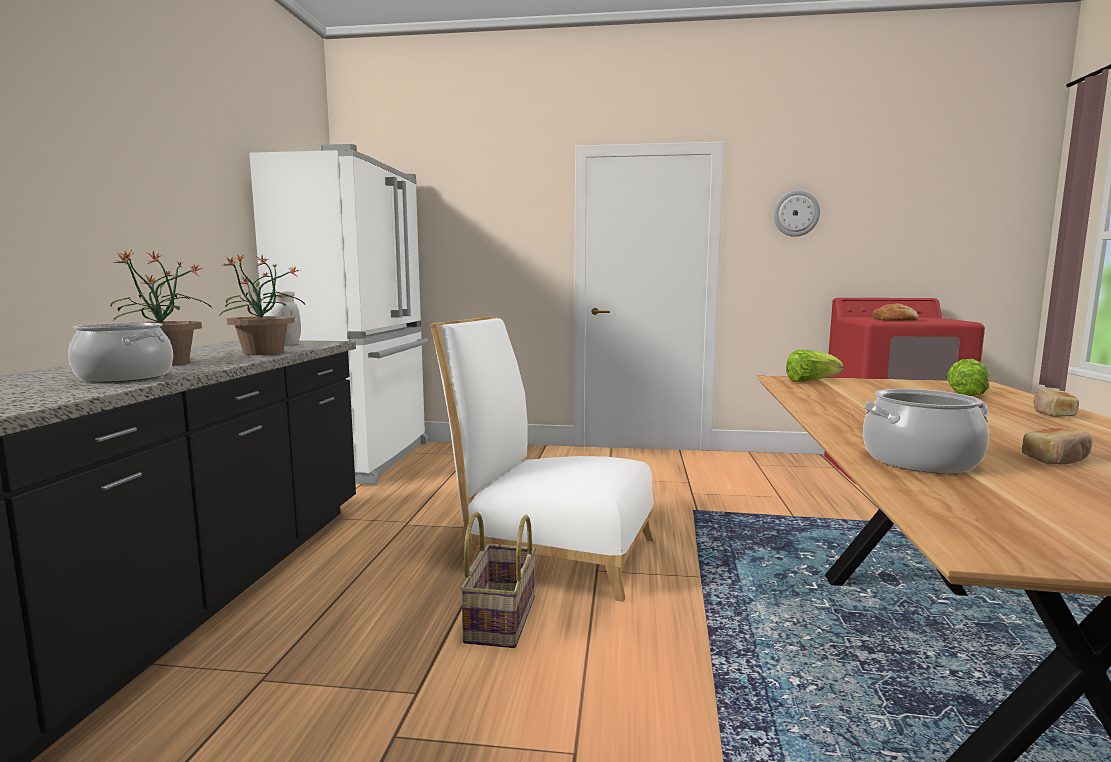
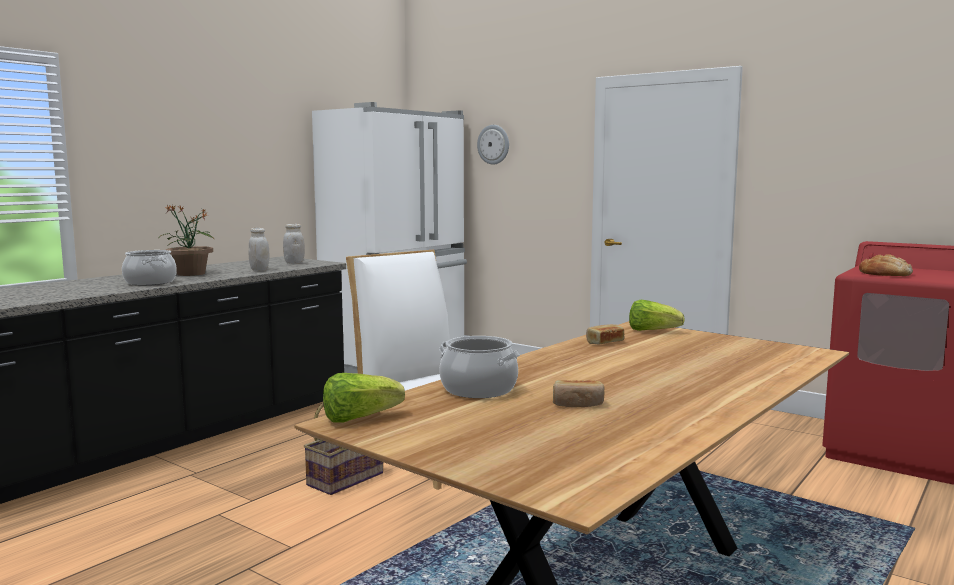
camera: 30 degrees right, 0 degrees up
potted plant [219,254,305,355] -> white jar [249,228,269,271]
wall clock [773,190,820,237] -> wall clock moved to [477,125,509,165]
lettuce [946,359,989,396] -> lettuce moved to [323,373,405,422]
bread [1033,389,1079,417] -> bread moved to [586,324,624,344]

